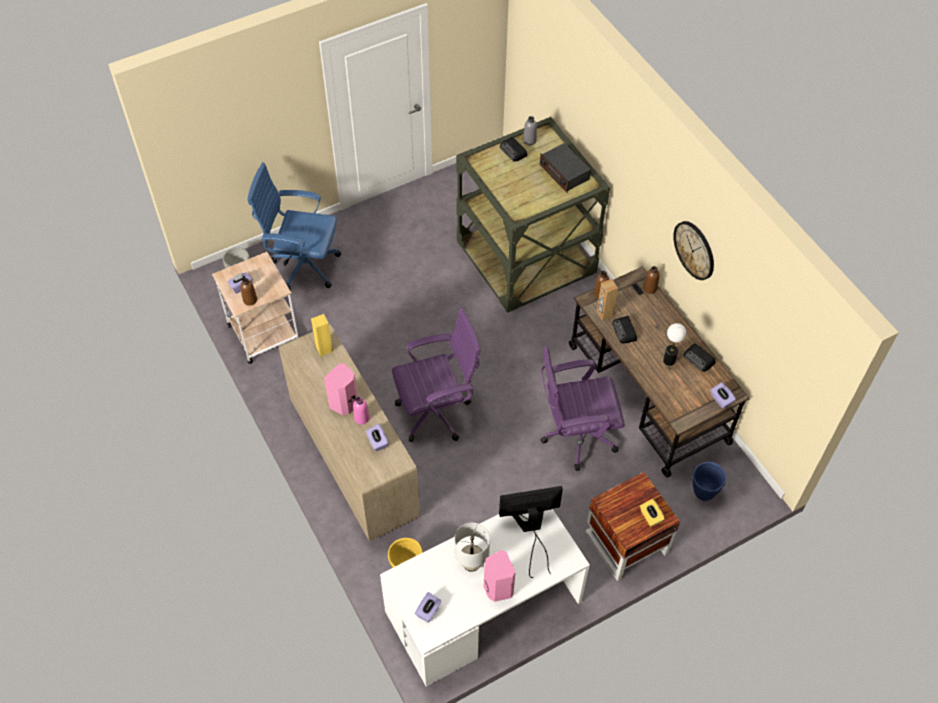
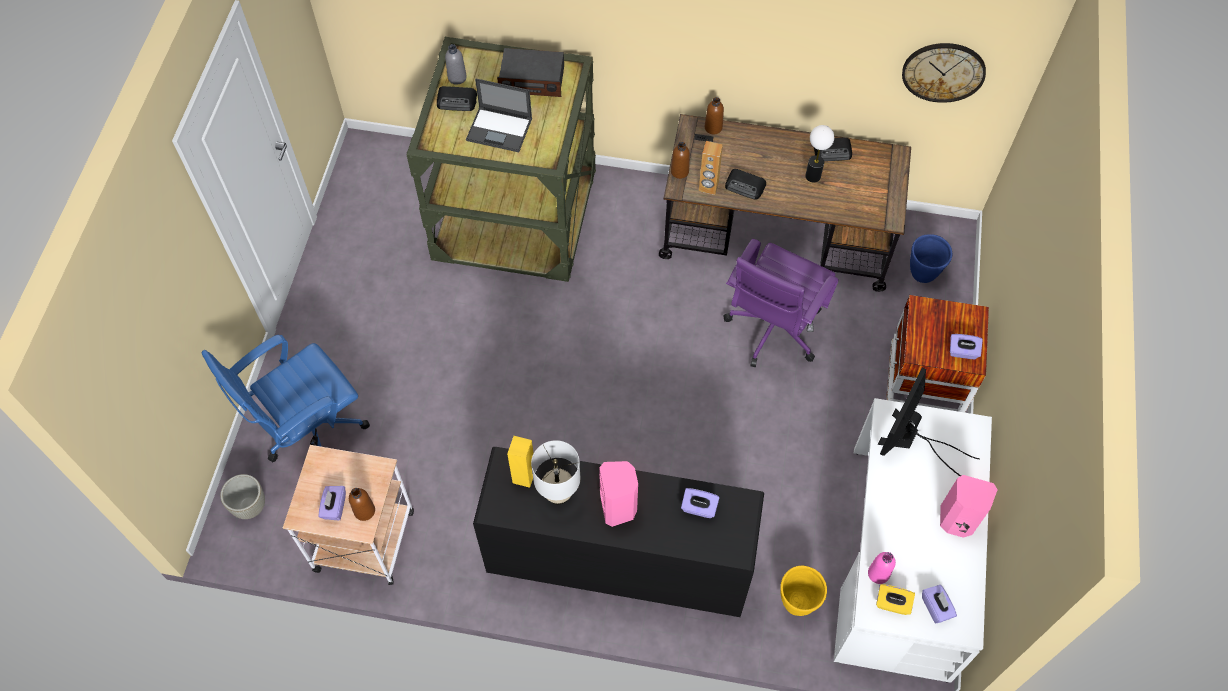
camera: 50 degrees left, 5 degrees up
beige dresser [279,324,420,542] -> black dresser [473,447,764,617]
pink bottle [353,397,370,425] -> pink bottle moved to [868,552,896,584]
purple office chair [392,308,481,442] -> none
white table lamp [454,523,490,572] -> white table lamp moved to [531,440,580,504]
yellow tissue box [640,499,665,527] -> yellow tissue box moved to [876,584,915,615]
wall clock [673,221,714,280] -> wall clock moved to [902,43,986,103]
purple tissue box [710,382,736,409] -> purple tissue box moved to [950,334,983,359]
none -> laptop [466,78,532,152]

